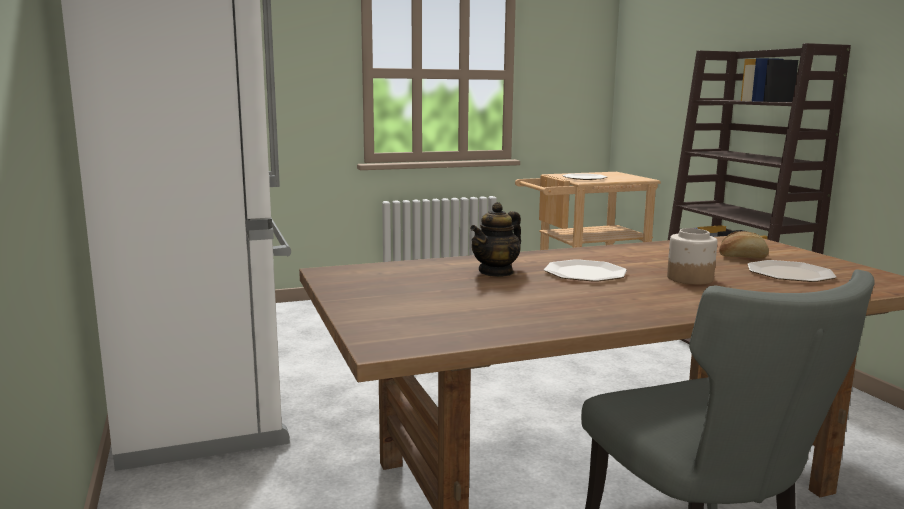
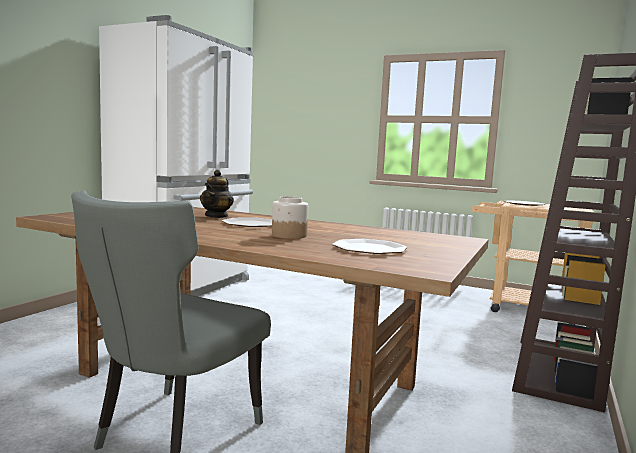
camera: 45 degrees right, 5 degrees down
teapot [470,202,521,277] -> teapot turned 75 degrees counterclockwise [200,170,234,218]
bread [719,231,769,258] -> none

